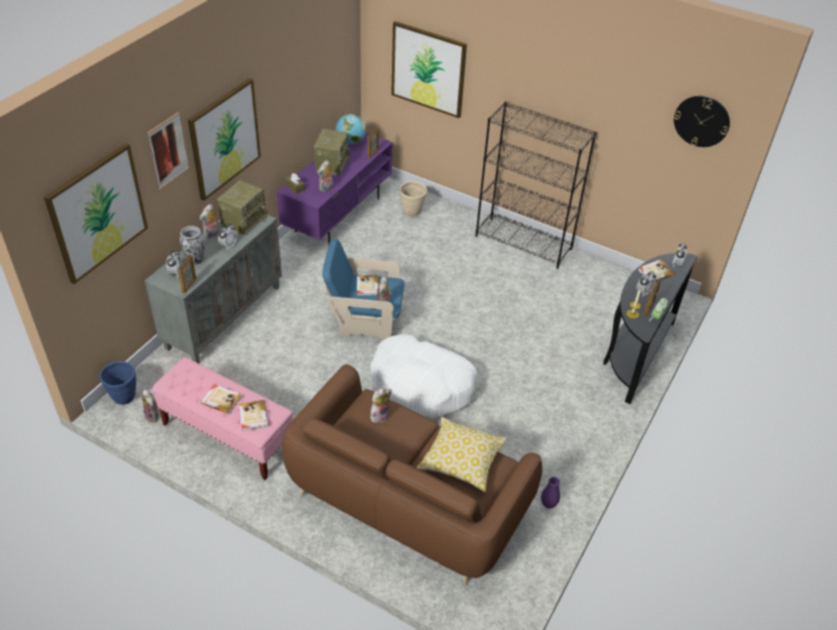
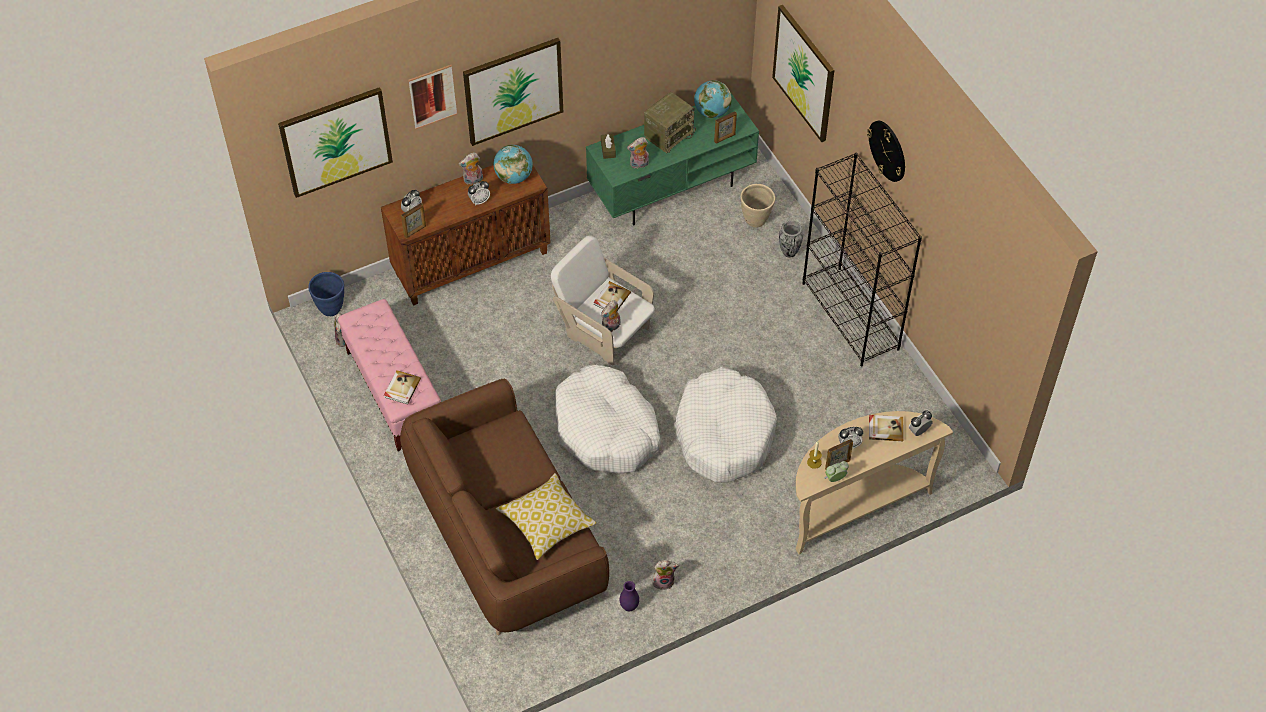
camera: 35 degrees right, 10 degrees up
grey cabinet [145,214,282,364] -> brown cabinet [381,165,551,306]
vase [180,226,205,265] -> vase moved to [779,221,803,258]
book [201,384,242,414] -> none
radio [217,180,268,236] -> globe [494,145,533,184]
purple tv stand [276,132,393,246] -> green tv stand [586,92,759,225]
blue armchair [322,239,404,340] -> white armchair [551,236,655,365]
plush toy [370,388,392,423] -> plush toy moved to [653,560,679,590]
black console table [603,253,698,404] -> beige console table [796,411,953,554]
wall clock [674,96,730,147] -> wall clock moved to [867,121,905,182]
none -> white dog bed [674,367,777,482]

